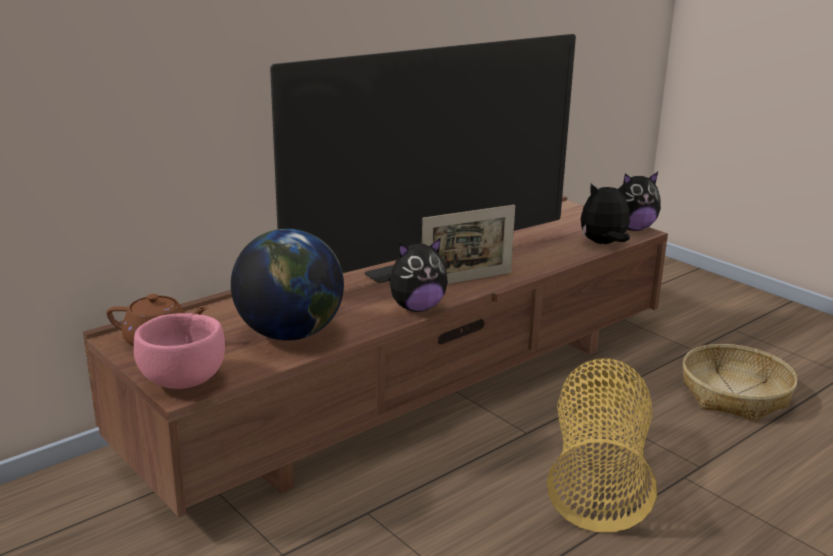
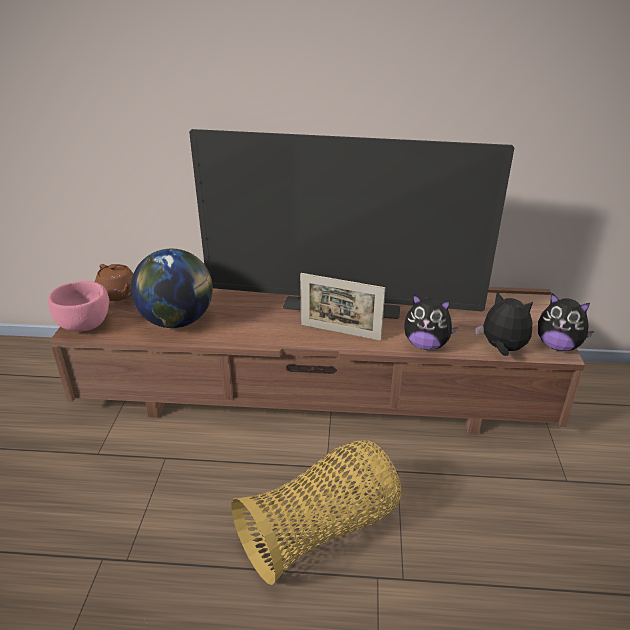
camera: 45 degrees right, 10 degrees up
plush toy [388,237,448,312] -> plush toy moved to [404,294,458,350]
basket [683,344,797,422] -> none

